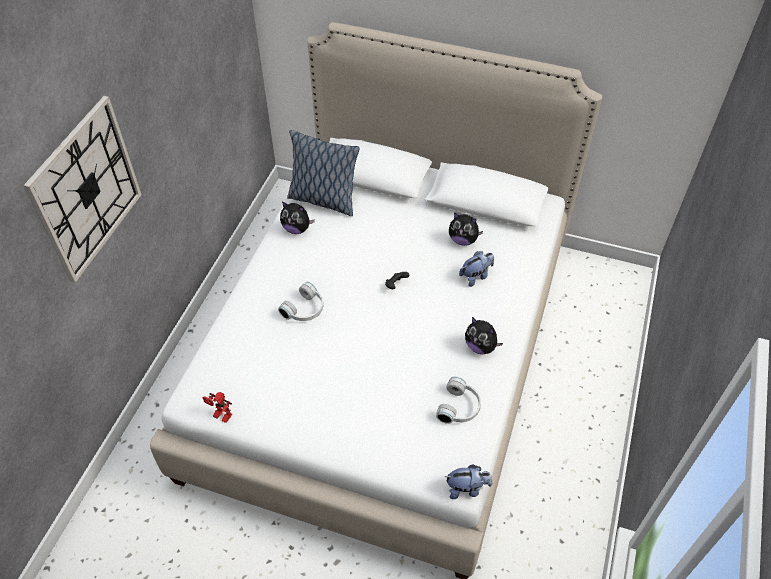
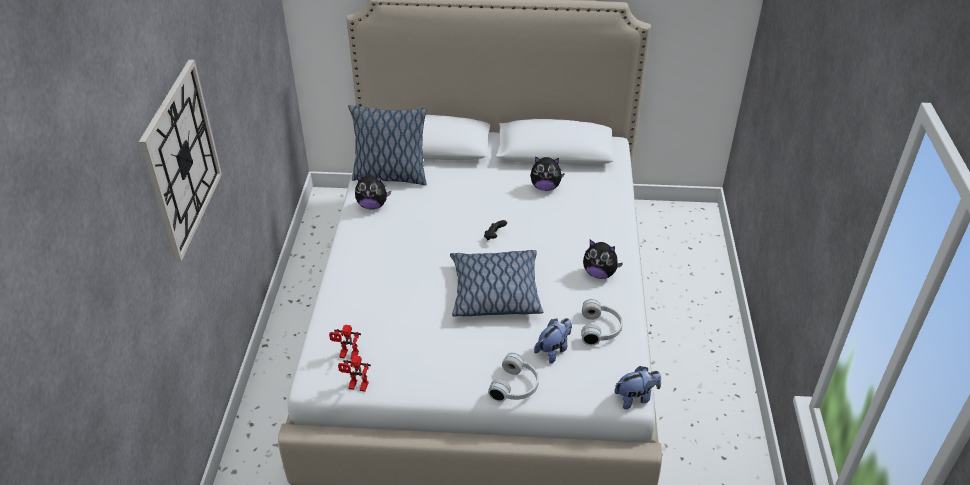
camera: 15 degrees left, 10 degrees down
white headphones [278,282,323,321] -> white headphones moved to [488,352,539,402]
plush toy [459,251,494,287] -> plush toy moved to [534,318,572,364]
none -> toy robot [329,325,361,360]
none -> pillow [450,250,543,317]

